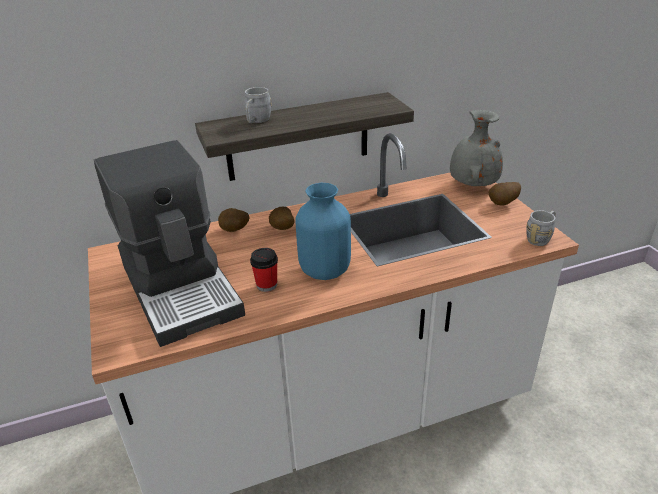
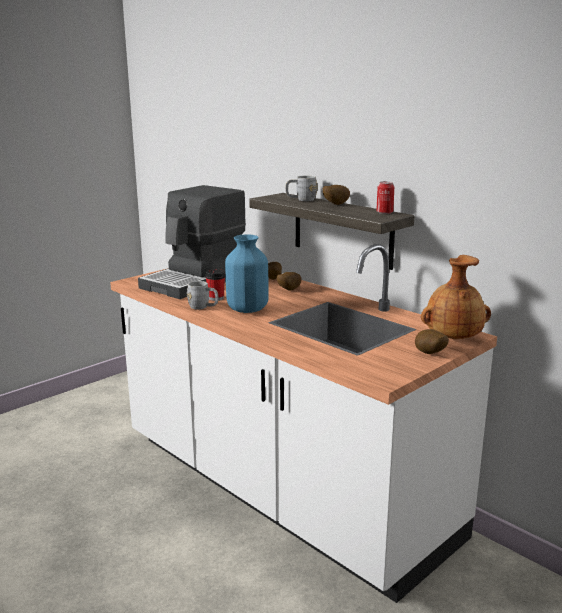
camera: 65 degrees right, 15 degrees down
grey vase [450,110,503,186] -> brown vase [421,255,491,339]
grey mug [526,210,556,246] -> grey mug moved to [187,281,218,310]
none -> potato [323,185,350,205]
none -> can [376,181,394,214]

